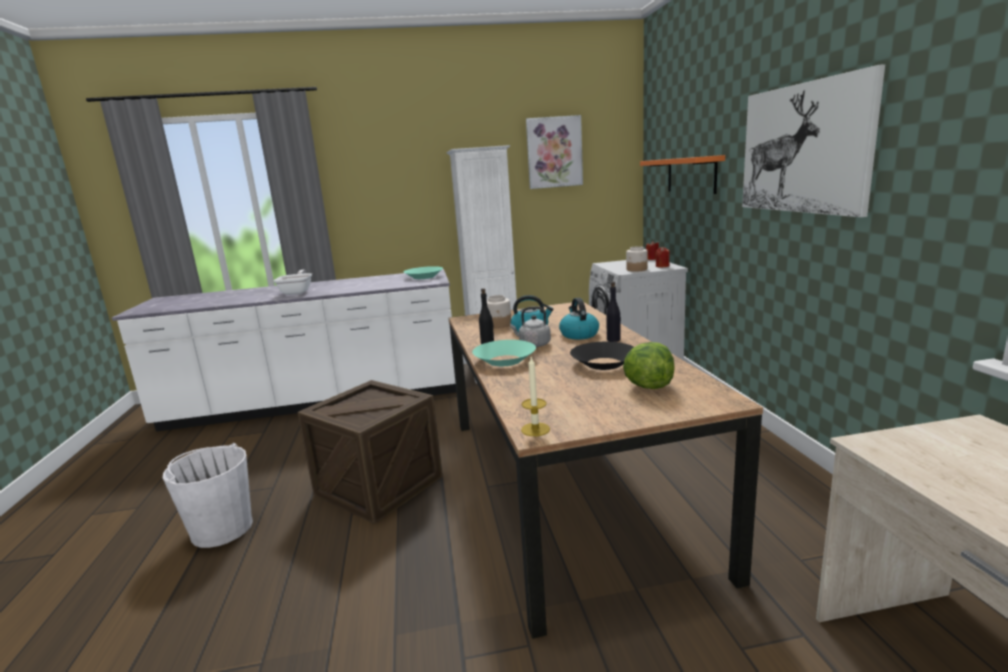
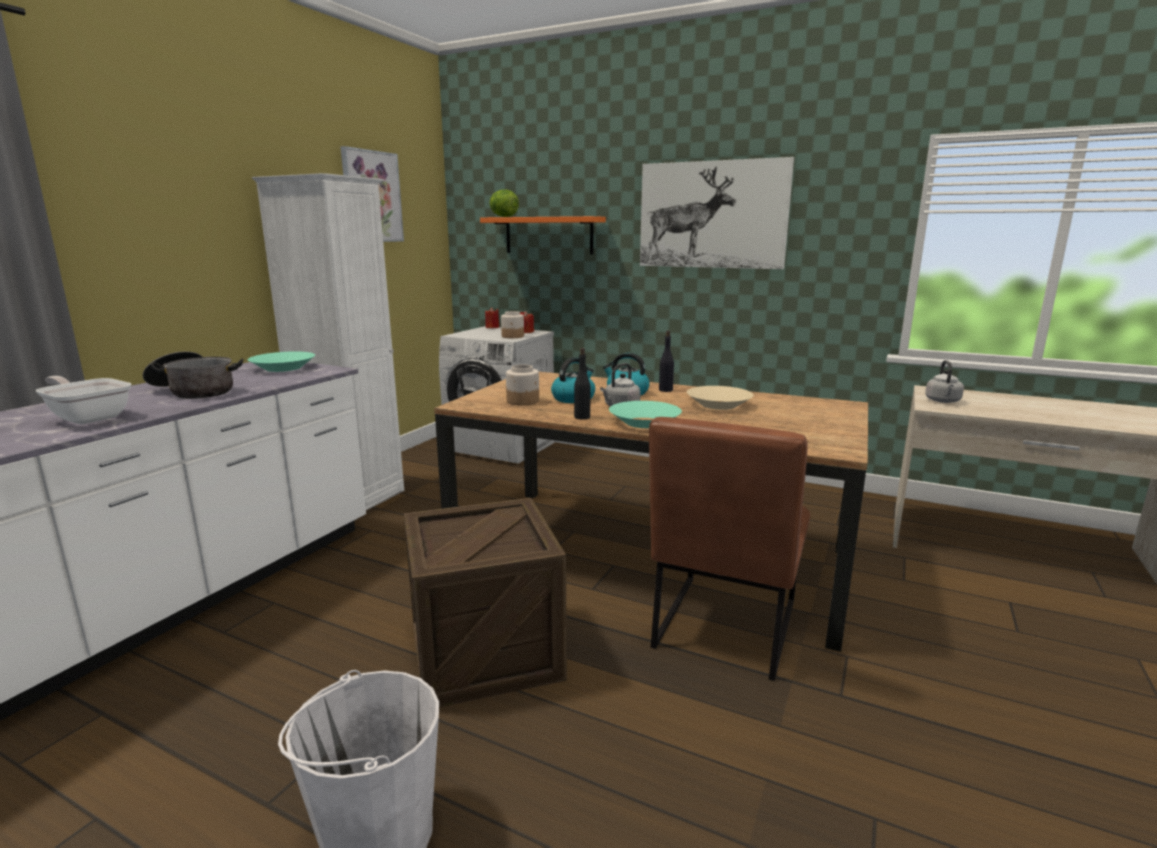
camera: 55 degrees left, 0 degrees up
candle [521,357,550,436] -> none
black bowl [570,342,634,370] -> beige bowl [687,386,754,410]
lettuce [623,342,674,389] -> lettuce moved to [489,189,519,217]
none -> cooking pot [143,351,244,399]
none -> brown chair [649,417,810,681]
none -> grey kettle [925,360,964,403]

